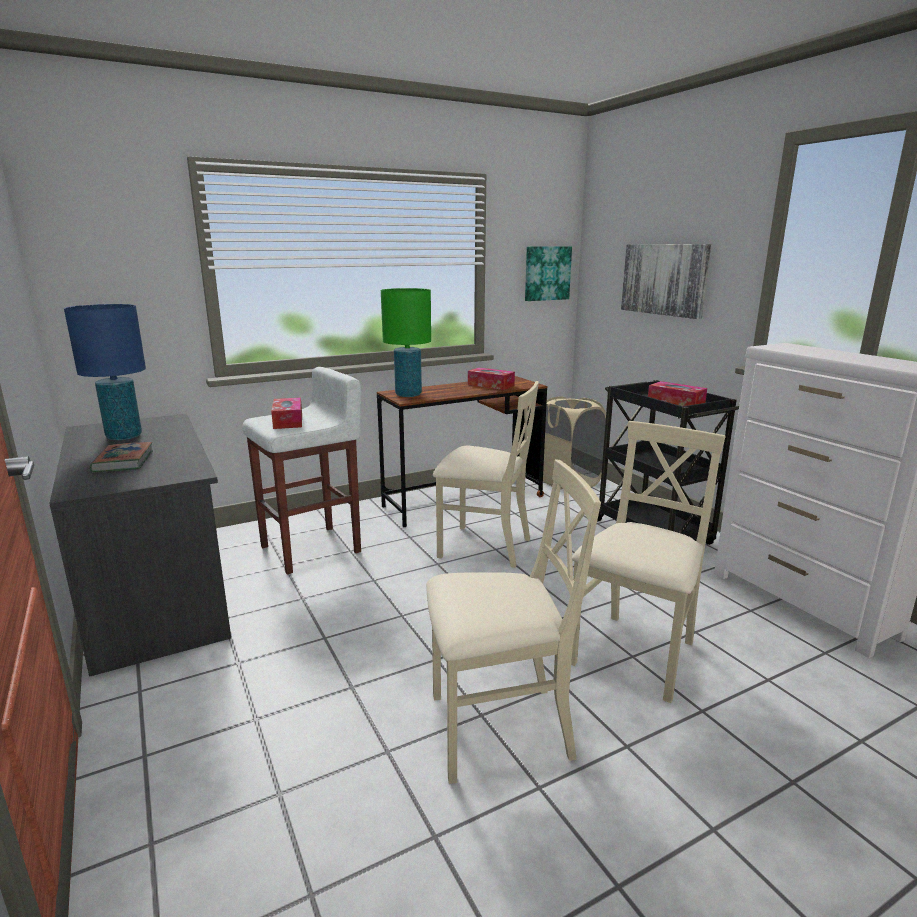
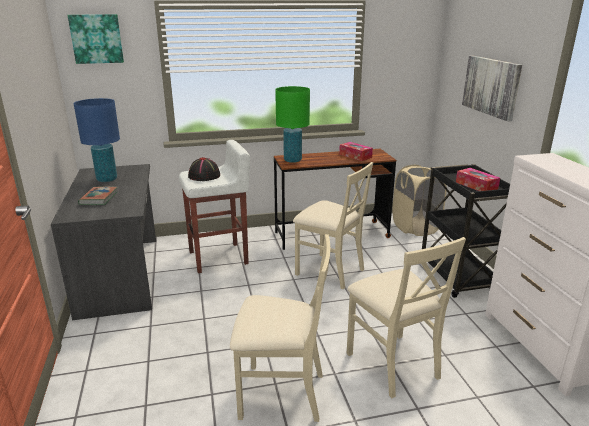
camera: 15 degrees right, 5 degrees up
tissue box [271,398,302,429] -> black hat [188,157,220,181]
picture [525,246,572,301] -> picture moved to [68,14,124,64]
beige chair [571,421,726,703] -> beige chair turned 105 degrees clockwise [347,237,466,398]

